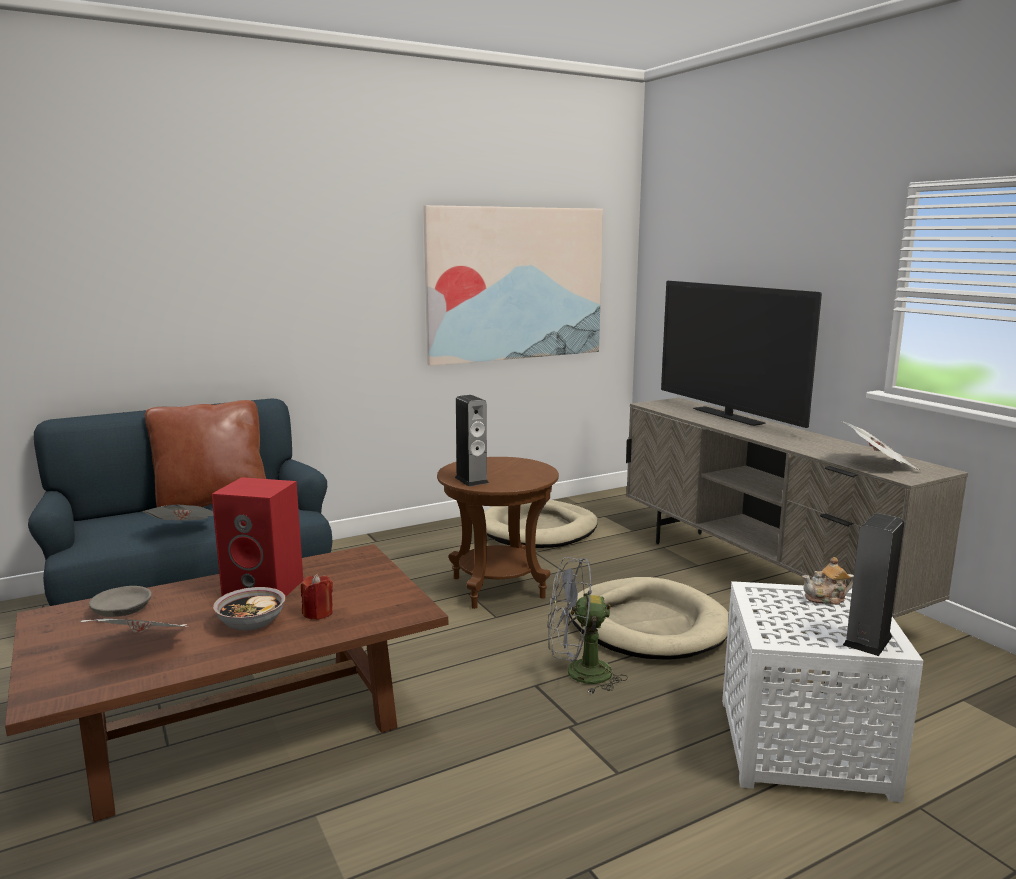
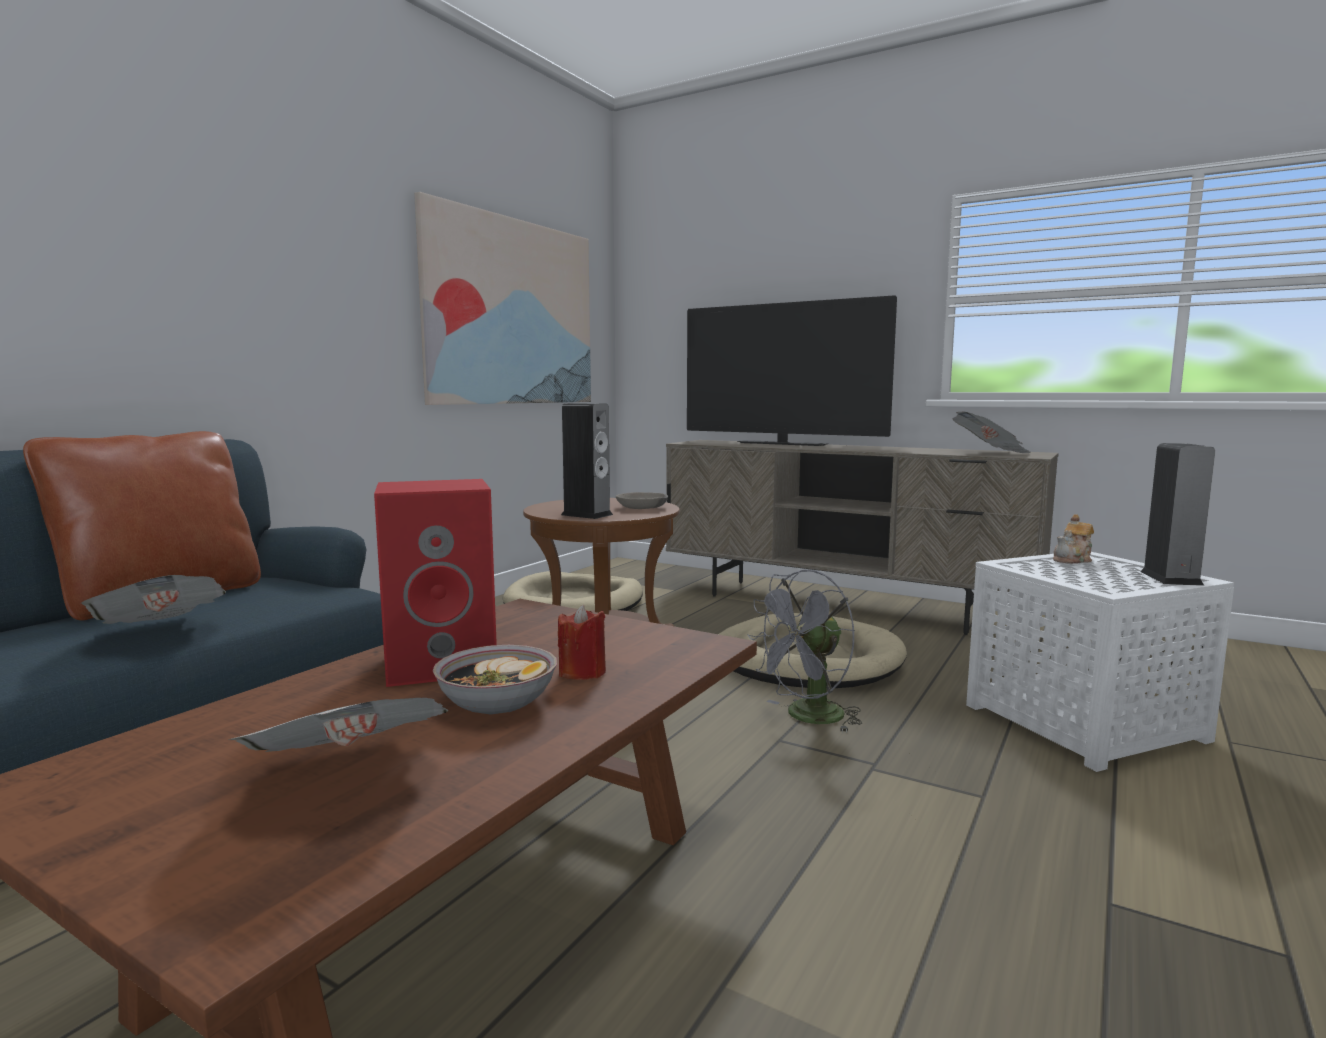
camera: 30 degrees left, 5 degrees down
grey bowl [89,586,152,617] -> grey bowl moved to [616,492,668,509]

